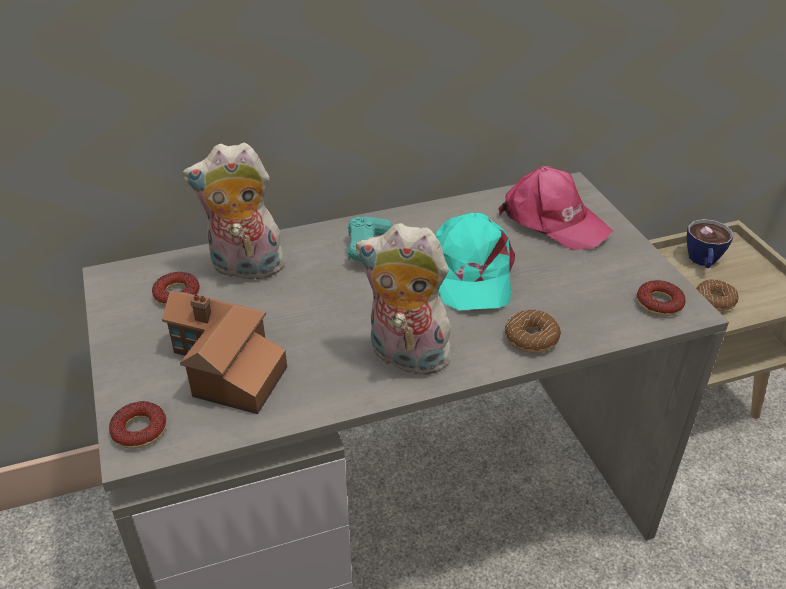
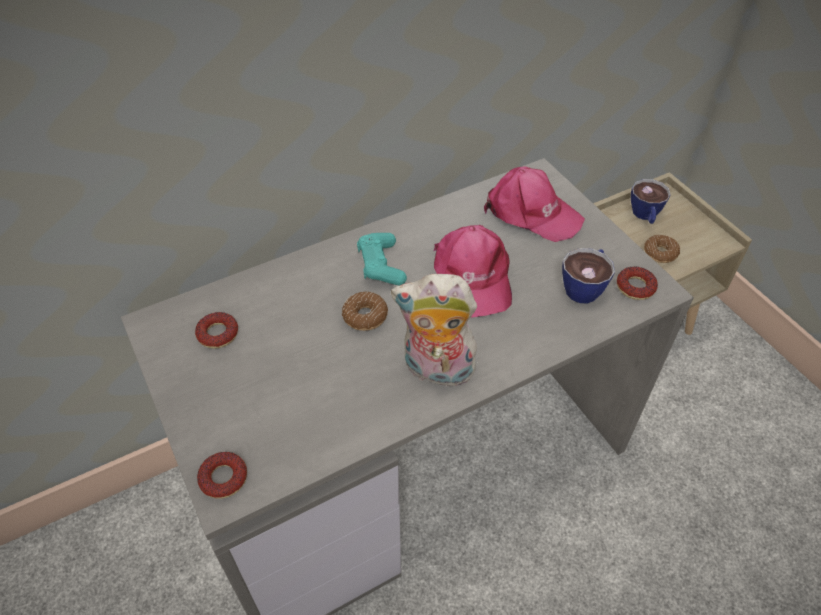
camera: 10 degrees left, 10 degrees up
toy house [162,291,287,414] -> none
plush toy [183,143,284,284] -> none
turquoise cap [435,213,515,310] -> pink cap [434,225,512,318]
donut [505,310,561,353] -> donut moved to [342,291,388,331]
none -> cup [562,248,615,304]

